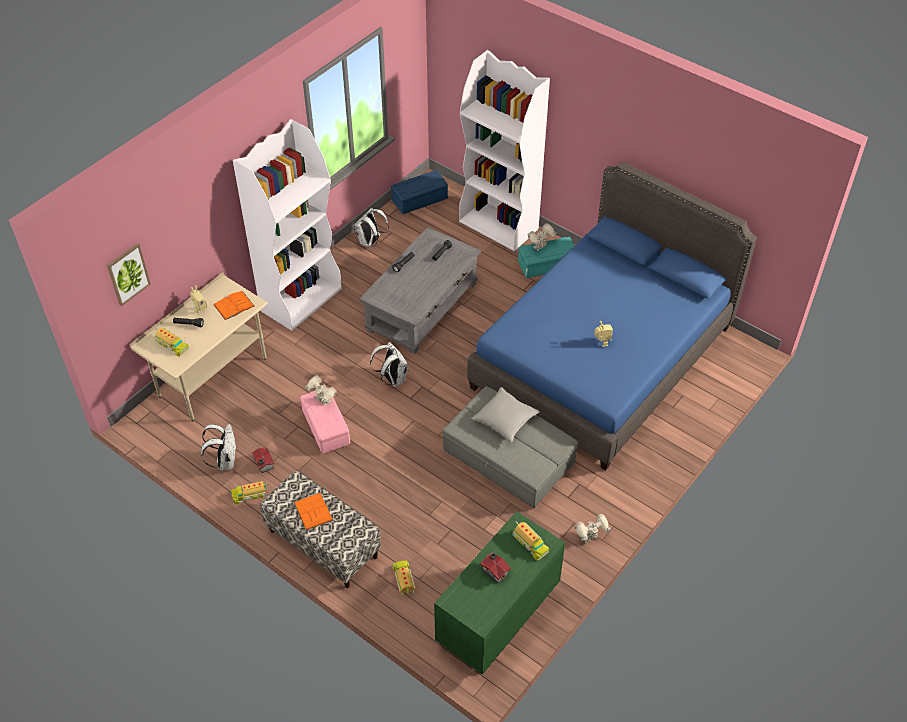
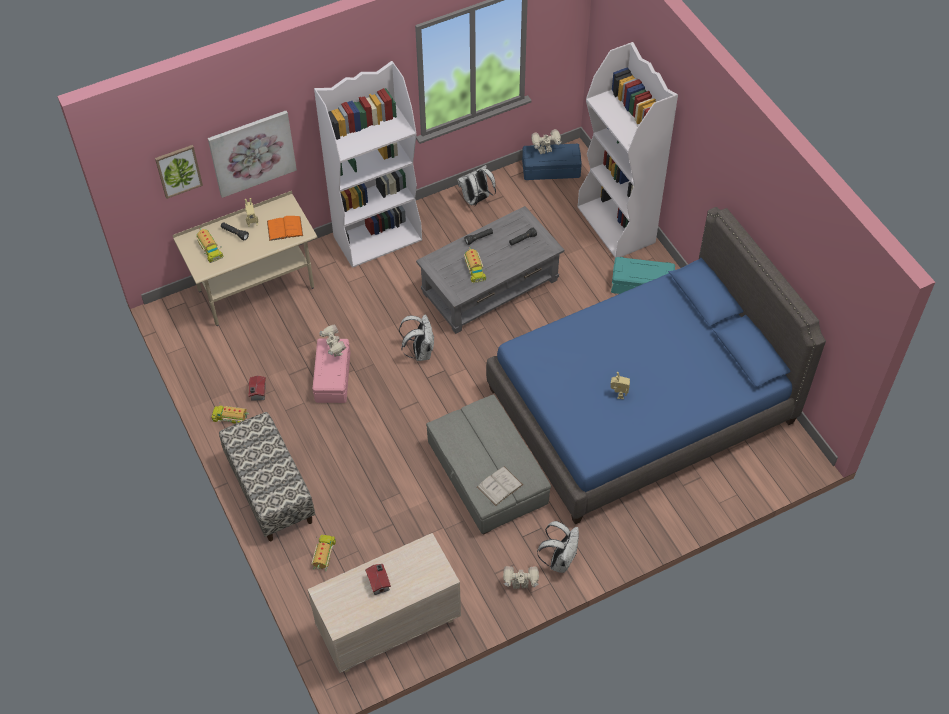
camera: 25 degrees right, 5 degrees up
white backpack [201,424,237,471] -> white backpack moved to [537,521,579,573]
orange book [294,493,333,530] -> none
green dresser [434,511,565,675] -> beige dresser [307,533,461,673]
grey pillow [471,387,540,442] -> none
toy truck [513,521,549,561] -> toy truck moved to [464,247,487,283]
toy robot [528,223,557,251] -> toy robot moved to [531,129,562,154]
none -> picture [208,111,297,198]
none -> white book [477,467,523,506]

